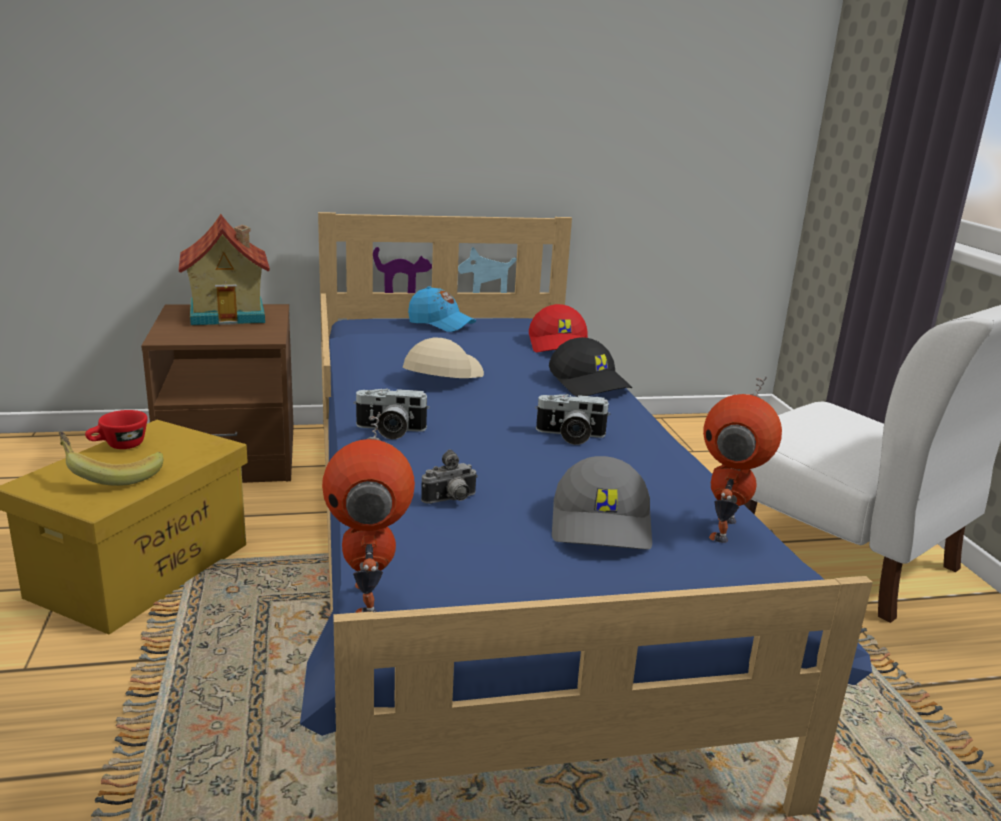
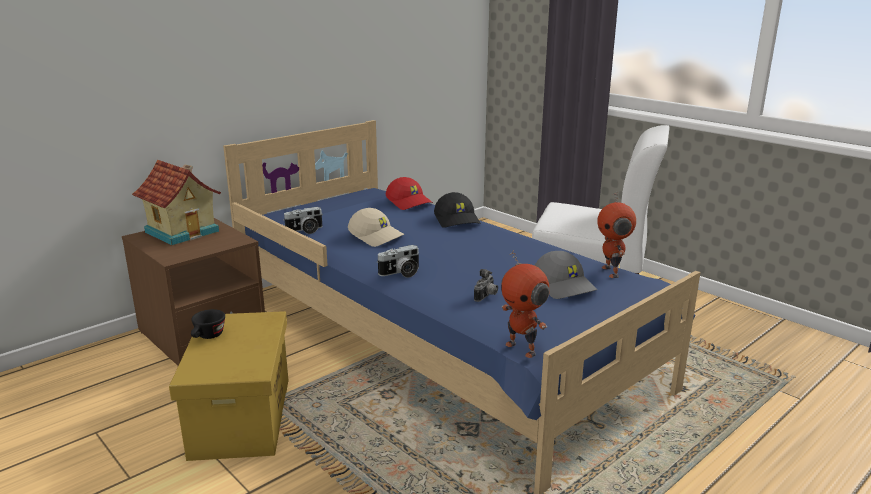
camera: 30 degrees left, 0 degrees up
banana [59,432,163,486] -> none
red cup [85,410,148,449] -> black cup [191,309,225,339]
beige cap [403,338,484,378] -> beige cap turned 135 degrees clockwise [348,208,404,247]
blue cap [408,286,476,332] -> none
camera [535,394,610,445] -> camera moved to [283,207,323,234]
black cap [549,337,632,397] -> black cap turned 45 degrees clockwise [434,192,481,228]

